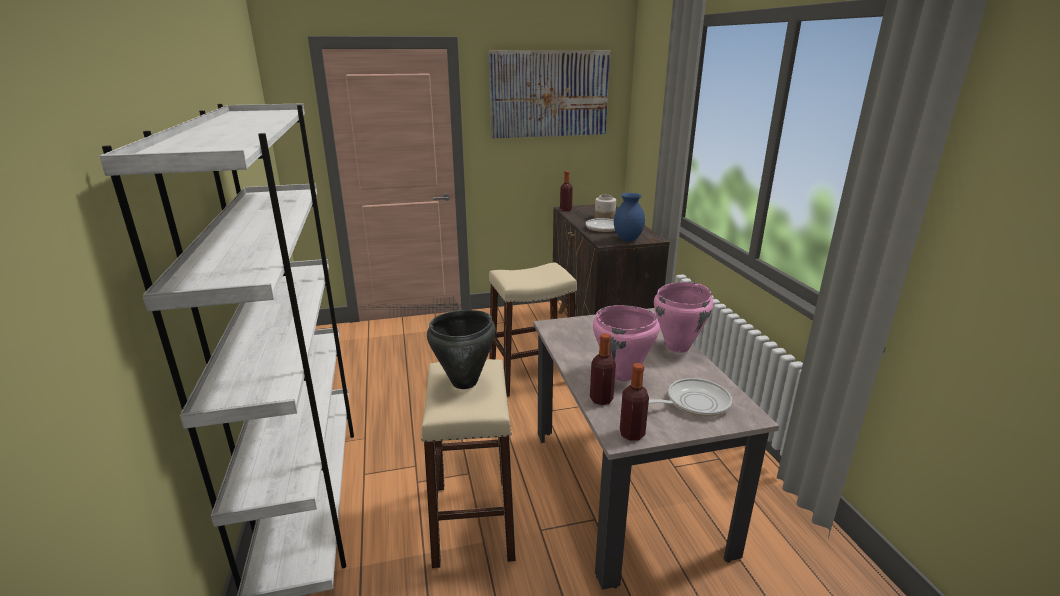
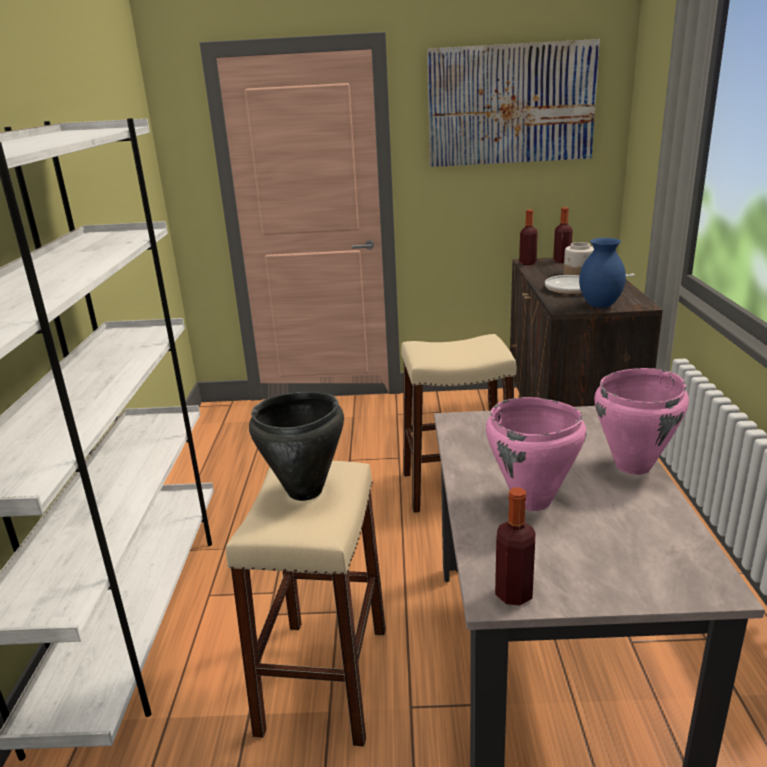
camera: 15 degrees right, 0 degrees up
bottle [590,333,616,405] -> bottle moved to [553,207,573,263]
frying pan [649,378,732,417] -> none

